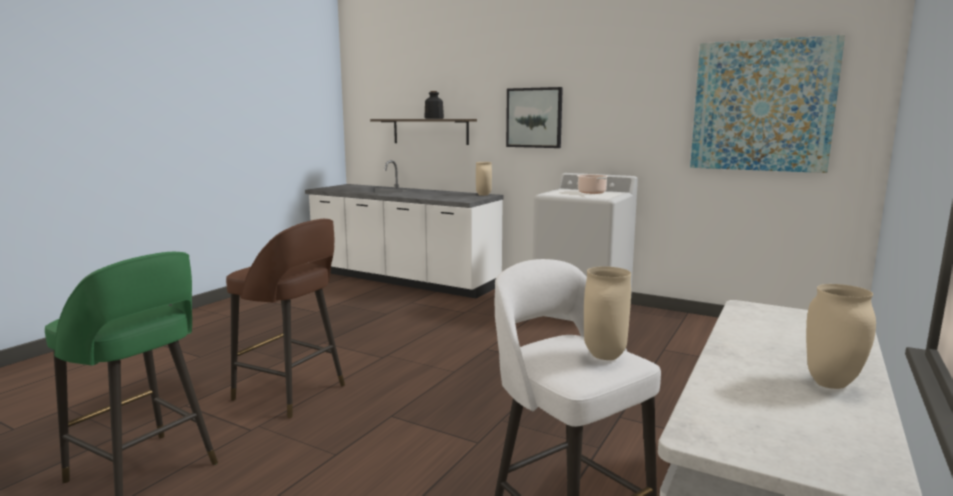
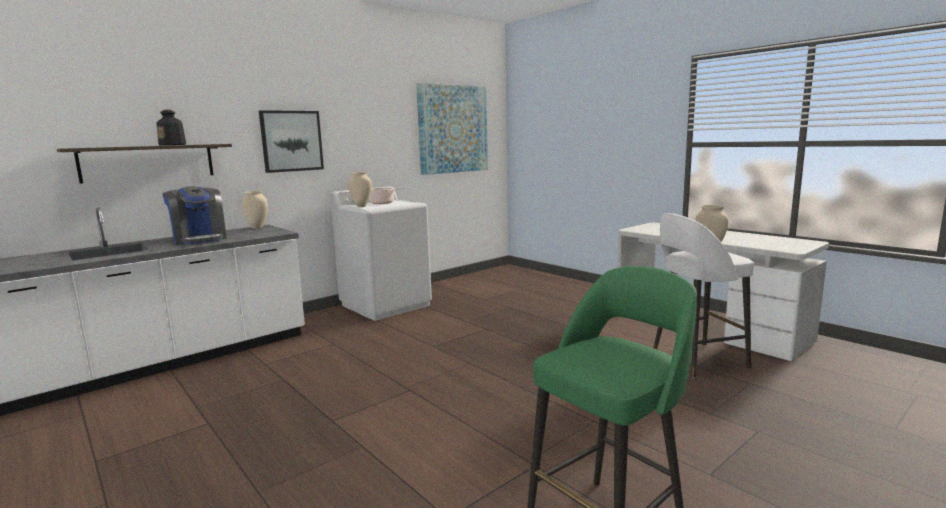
camera: 70 degrees left, 0 degrees up
brown stool [226,219,345,419] -> none
beige vase [806,284,876,389] -> beige vase moved to [348,172,372,207]
none -> coffee machine [162,186,227,245]

